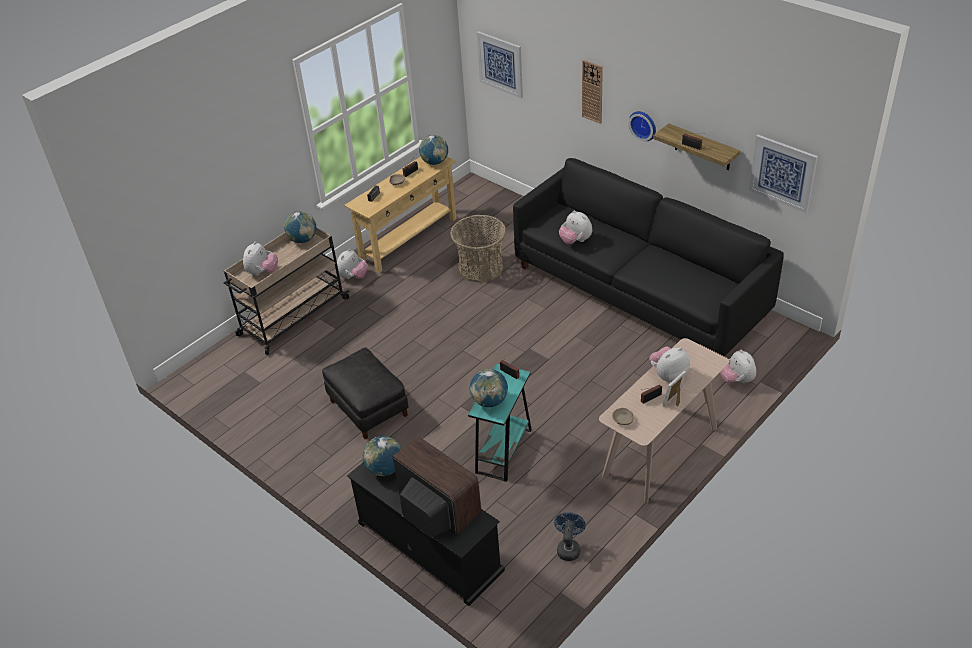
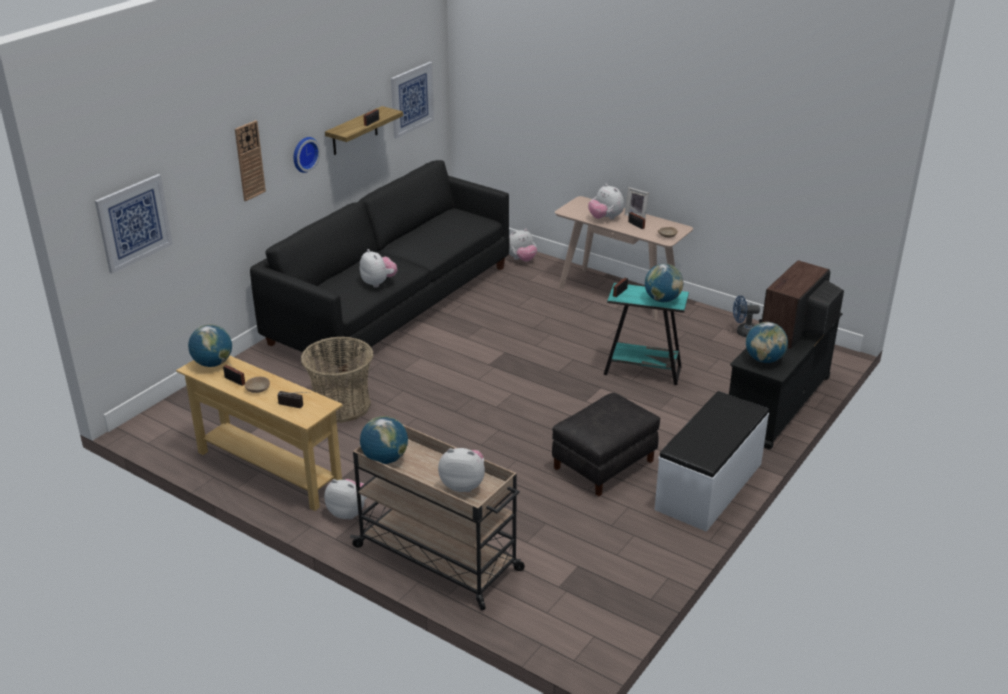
camera: 100 degrees left, 10 degrees down
plush toy [559,210,592,244] -> plush toy turned 75 degrees counterclockwise [360,249,397,288]
none -> white bench [654,391,769,532]

